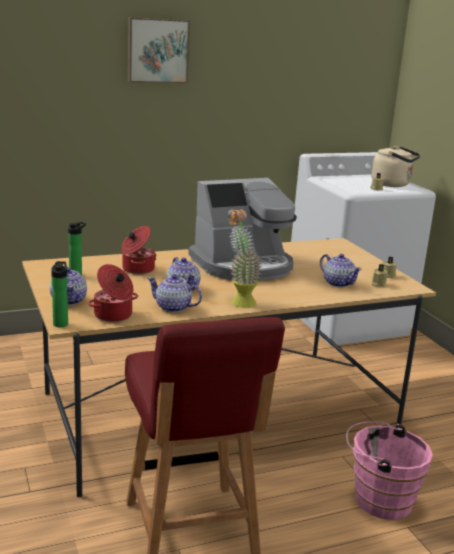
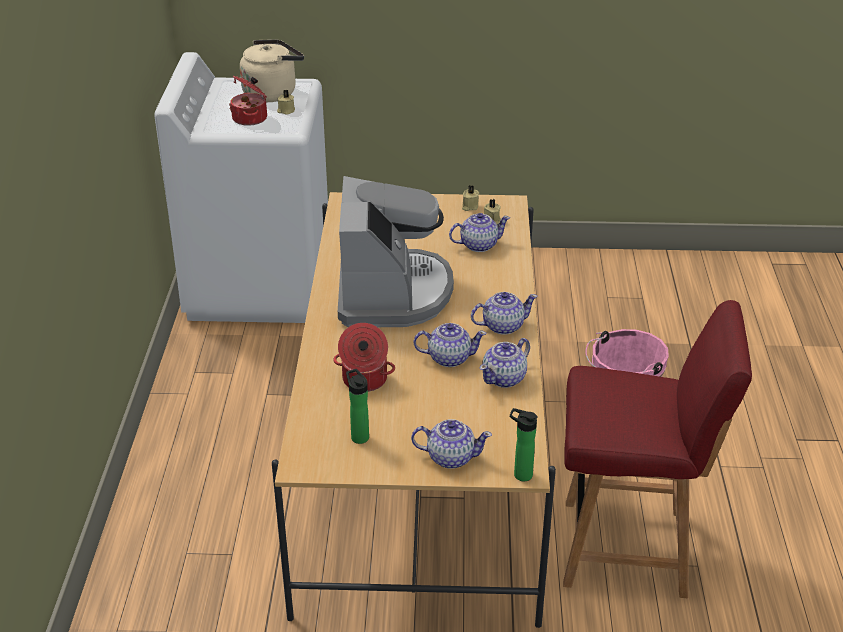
camera: 65 degrees left, 15 degrees up
cooking pot [88,264,138,322] -> cooking pot moved to [229,76,267,126]
picture [128,17,190,83] -> none
potted plant [229,209,262,308] -> teapot [471,292,538,335]

